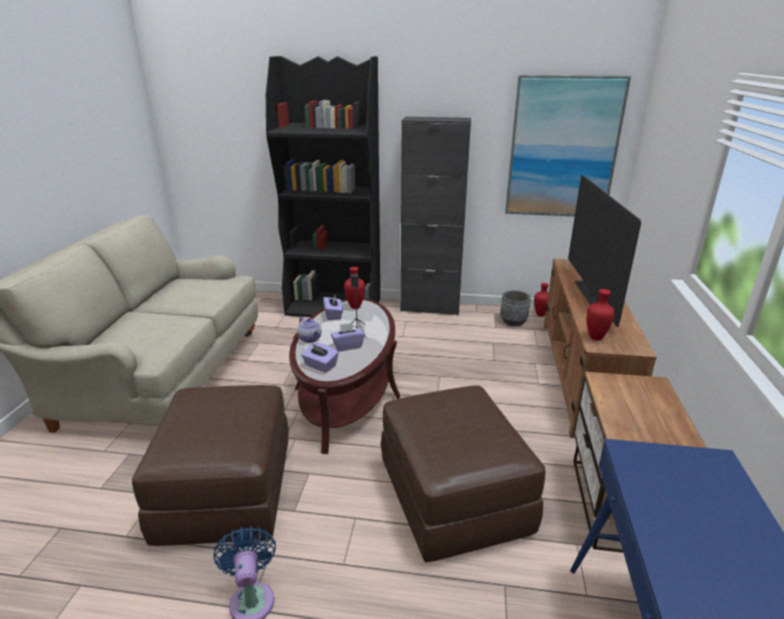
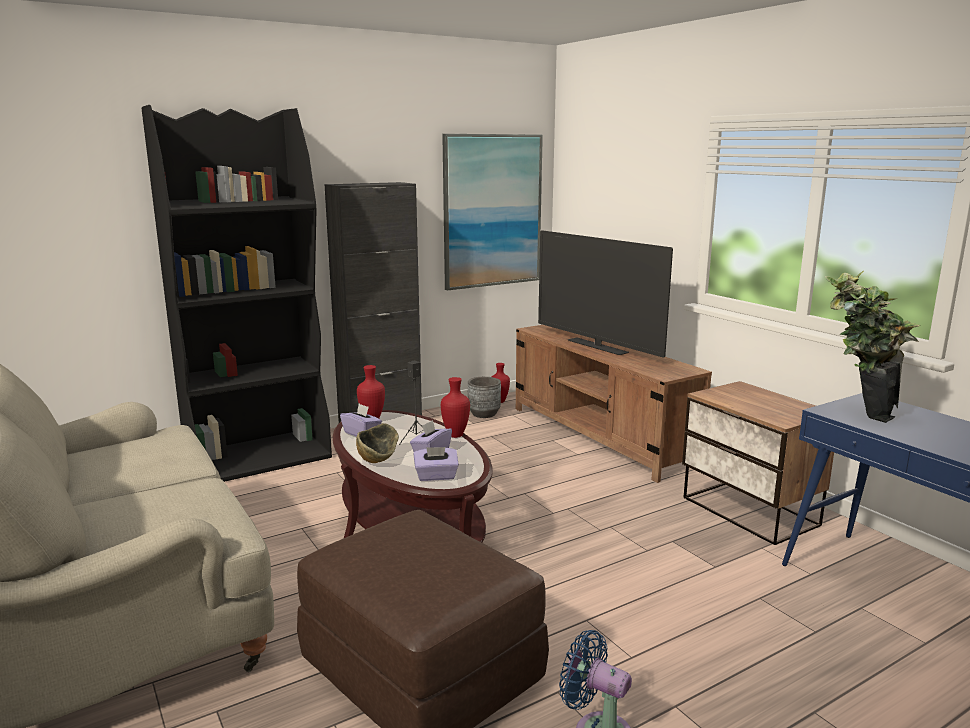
camera: 40 degrees left, 10 degrees down
teapot [297,317,322,343] -> bowl [356,423,399,463]
brown ottoman [381,385,545,562] -> none
red vase [587,289,615,340] -> red vase moved to [441,377,470,438]
none -> potted plant [825,271,921,423]

